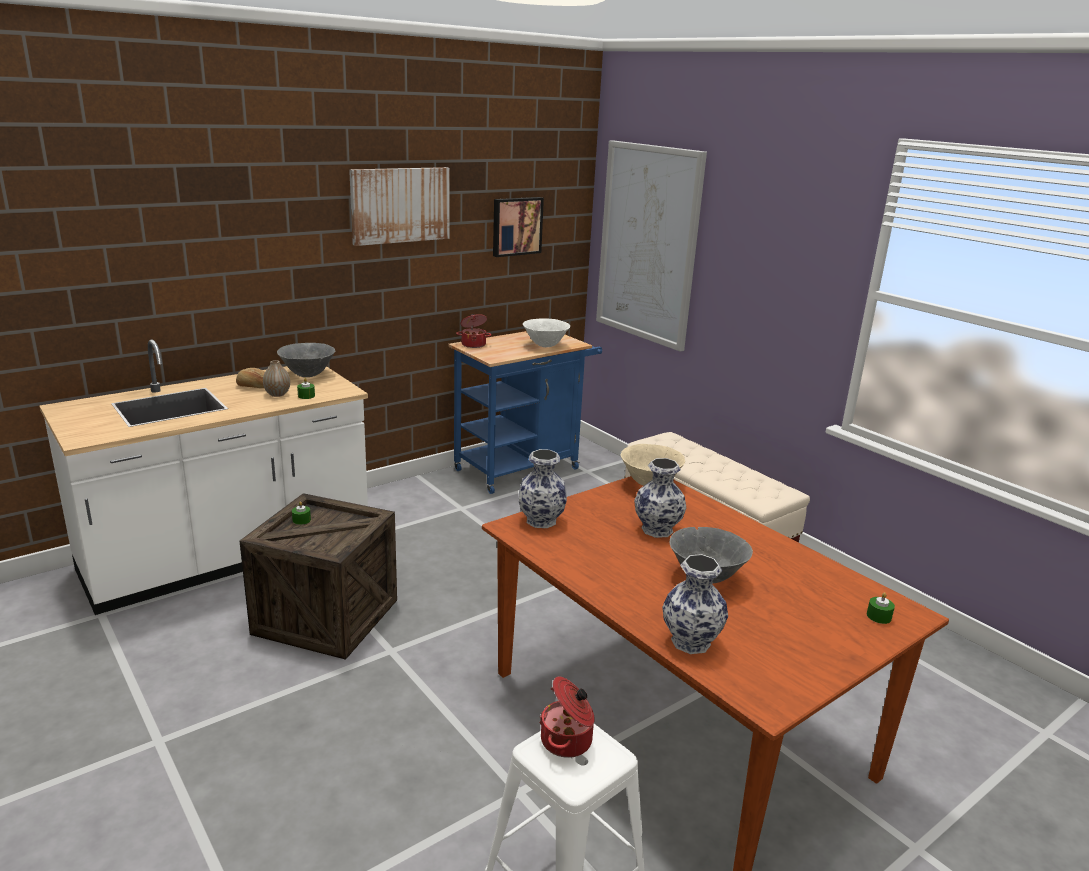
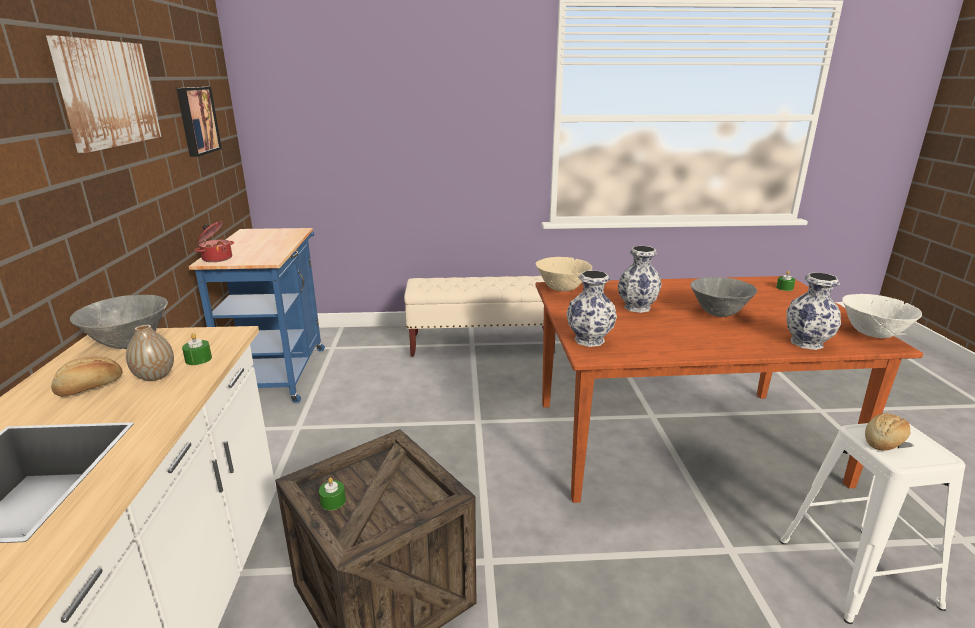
camera: 55 degrees left, 0 degrees up
white bowl [523,318,570,347] -> white bowl moved to [842,294,922,338]
cooking pot [539,676,595,758] -> bread [865,413,910,451]
picture [596,140,707,352] -> none

